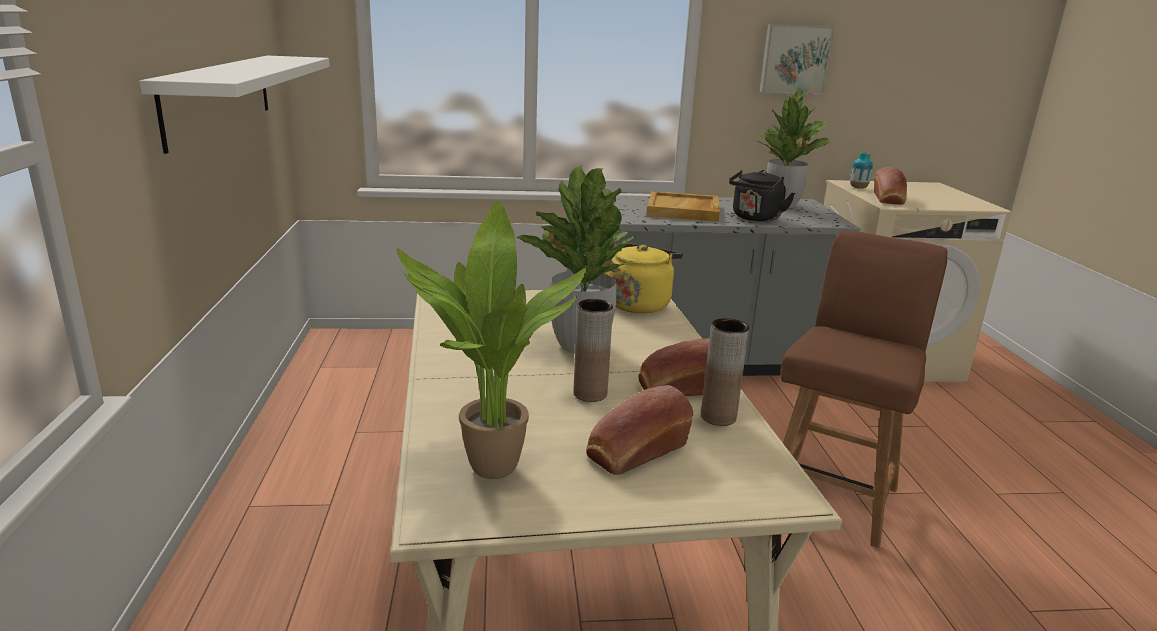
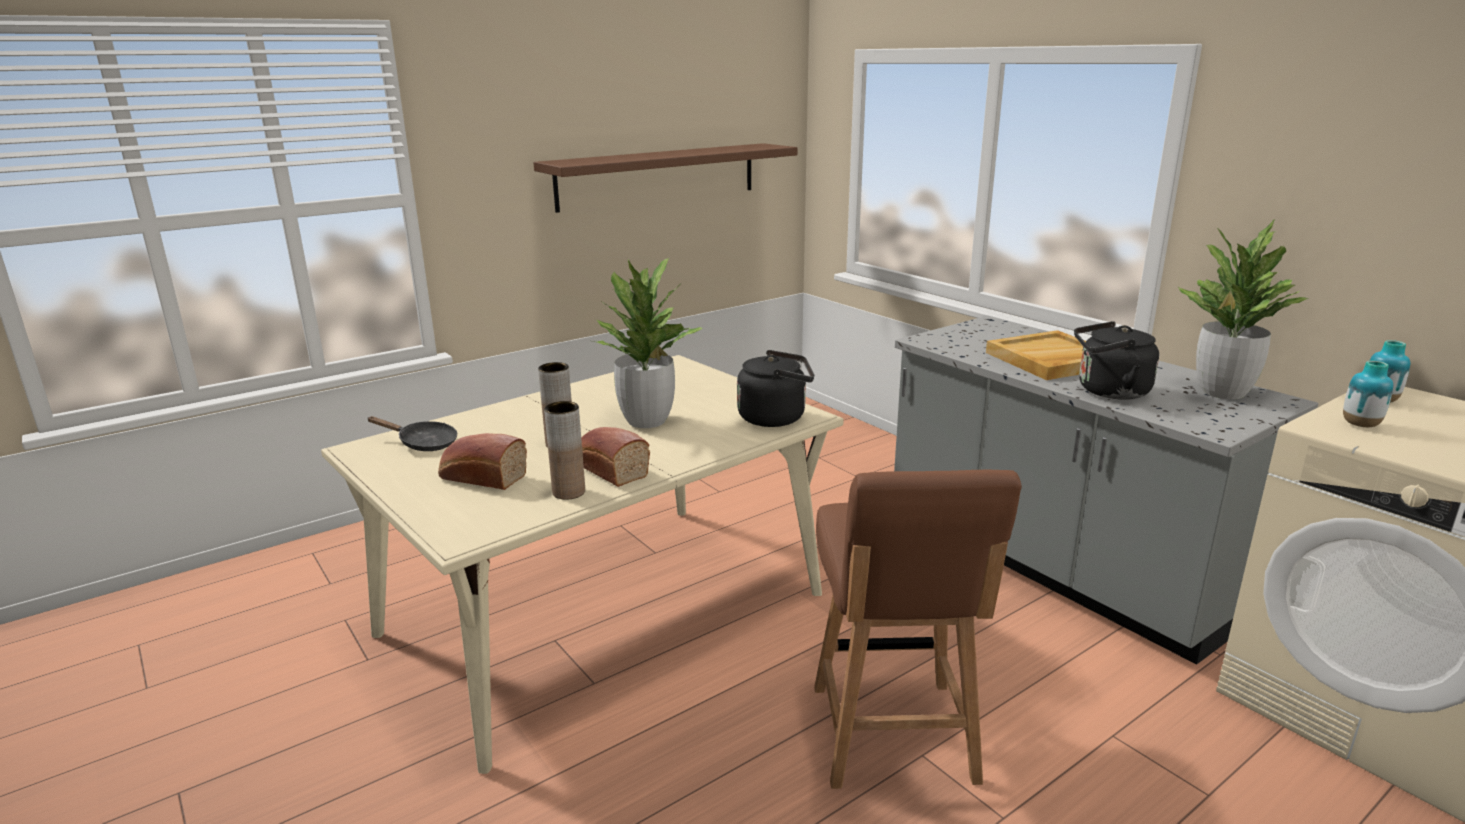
camera: 60 degrees right, 0 degrees up
white shelf [139,56,330,154] -> brown shelf [533,143,798,213]
potted plant [397,201,586,479] -> black frying pan [367,416,457,451]
yellow kettle [603,243,683,313] -> black kettle [737,350,814,427]
picture [759,24,834,95] -> none
brown chair [780,231,948,548] -> brown chair turned 90 degrees clockwise [814,470,1022,789]
bread [874,167,907,205] -> vase [1343,361,1393,427]

